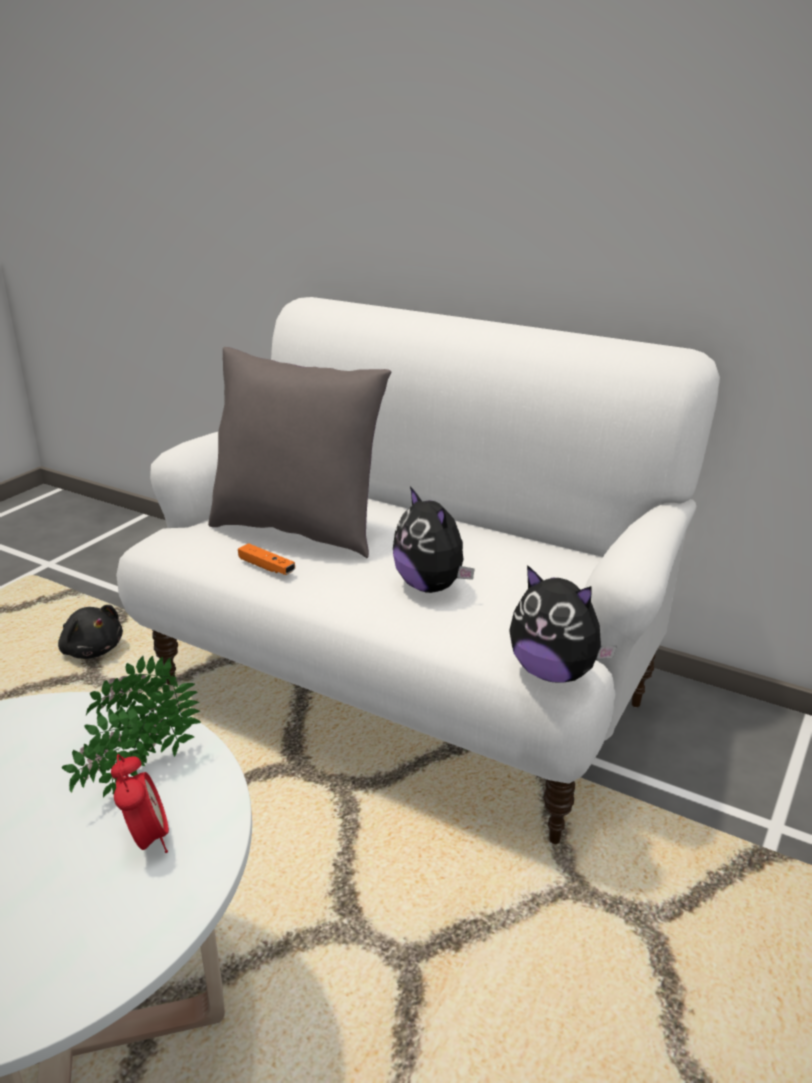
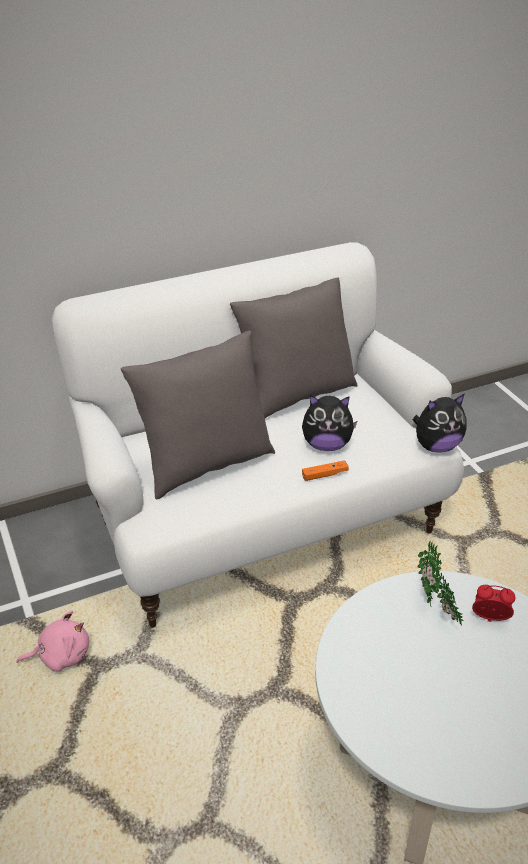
camera: 55 degrees left, 10 degrees up
black plush toy [58,605,123,659] -> pink plush toy [17,610,89,672]
orange game controller [238,543,295,575] -> orange game controller moved to [302,460,349,481]
none -> grey pillow [230,278,358,418]

